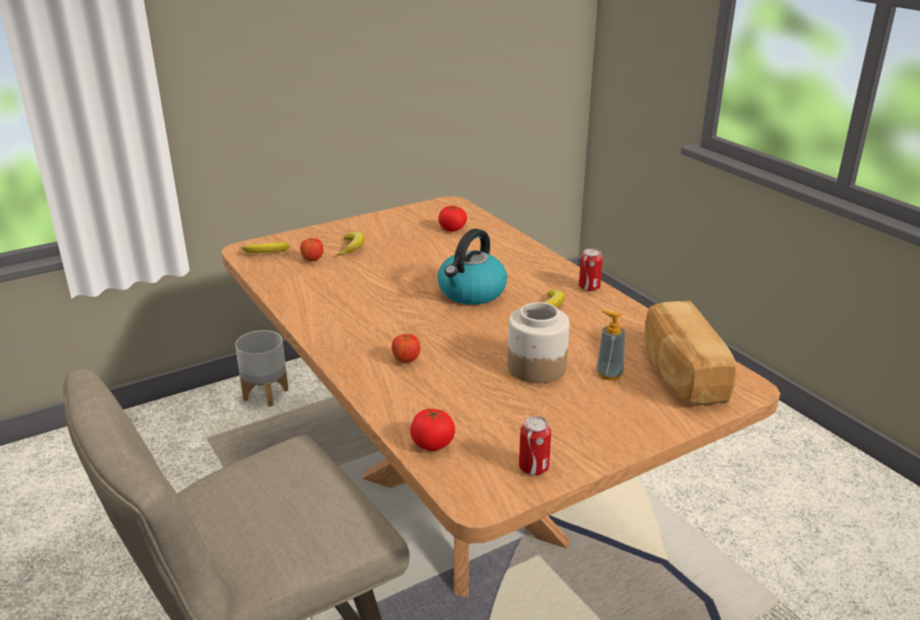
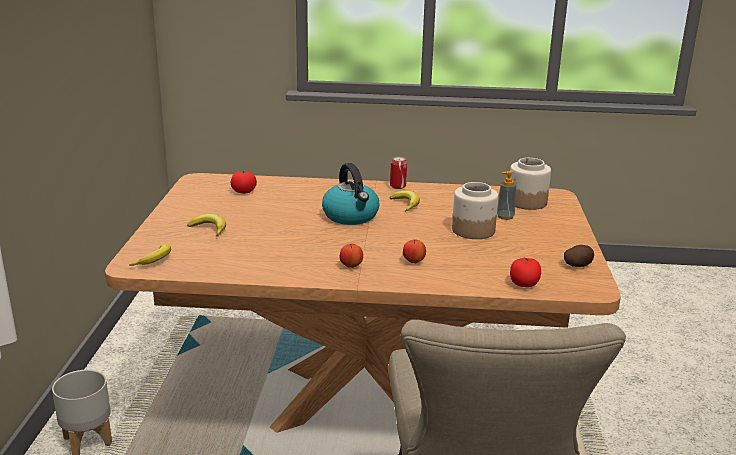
camera: 55 degrees left, 5 degrees down
apple [300,238,323,262] -> apple moved to [340,244,363,268]
can [519,416,551,475] -> potato [564,245,594,267]
bread [644,300,736,405] -> jar [510,158,551,210]

